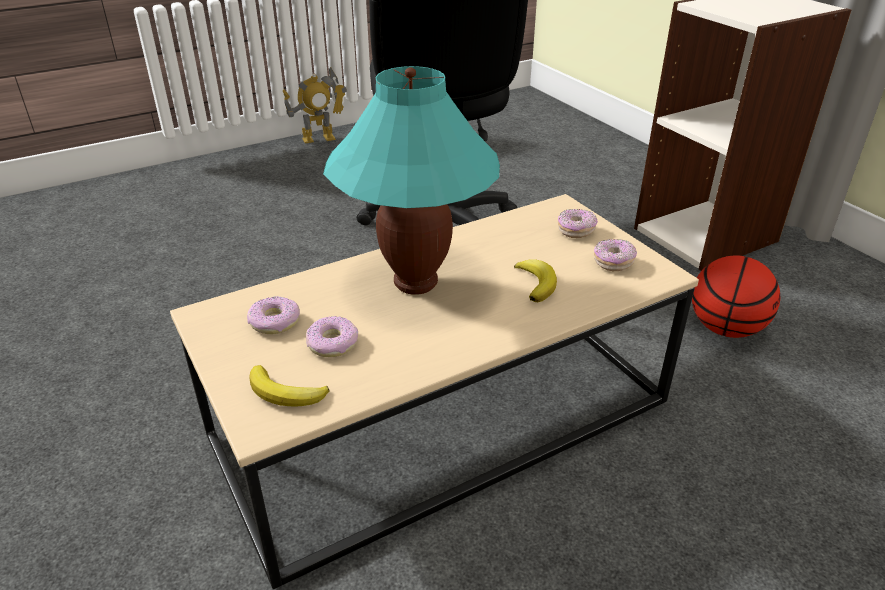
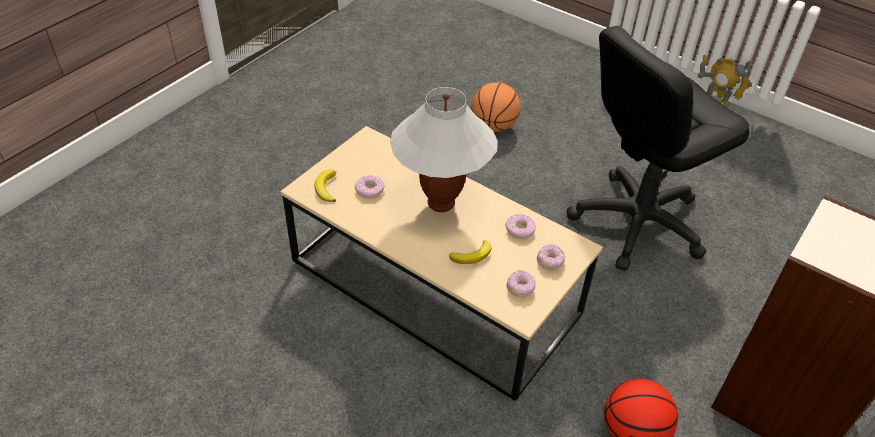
camera: 65 degrees right, 10 degrees up
donut [247,296,300,334] -> donut moved to [506,214,536,239]
turquoise table lamp [323,66,500,295] -> white table lamp [390,87,498,212]
none -> basketball [471,82,521,132]

